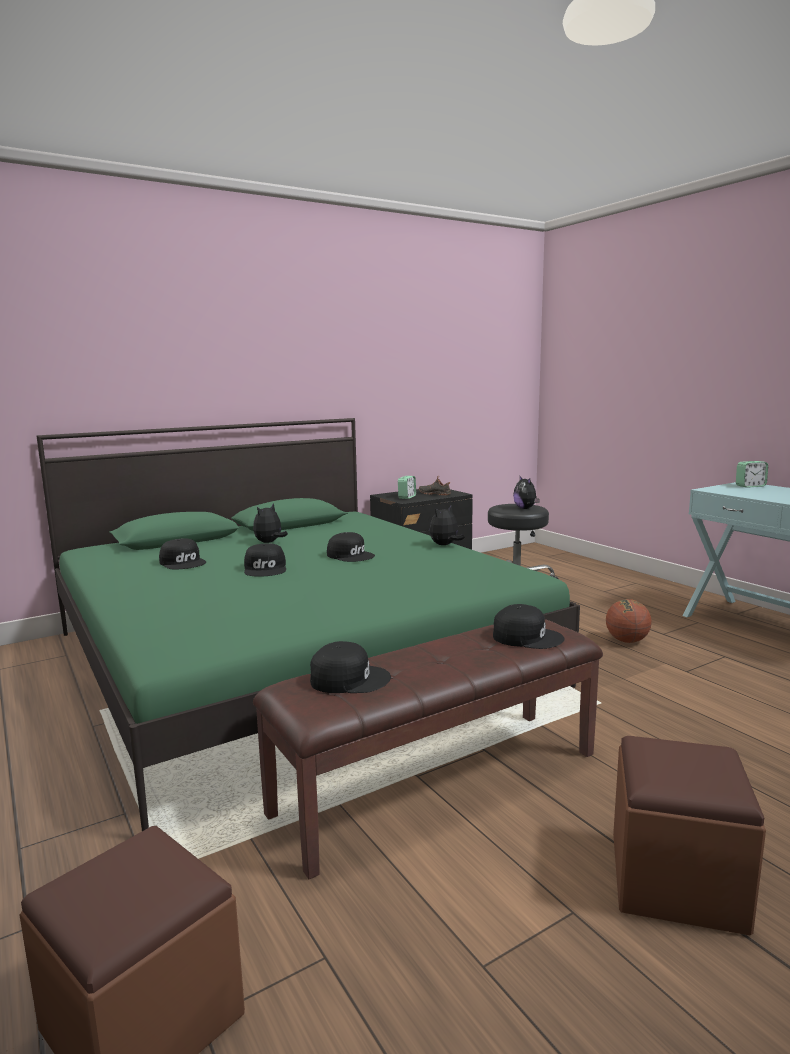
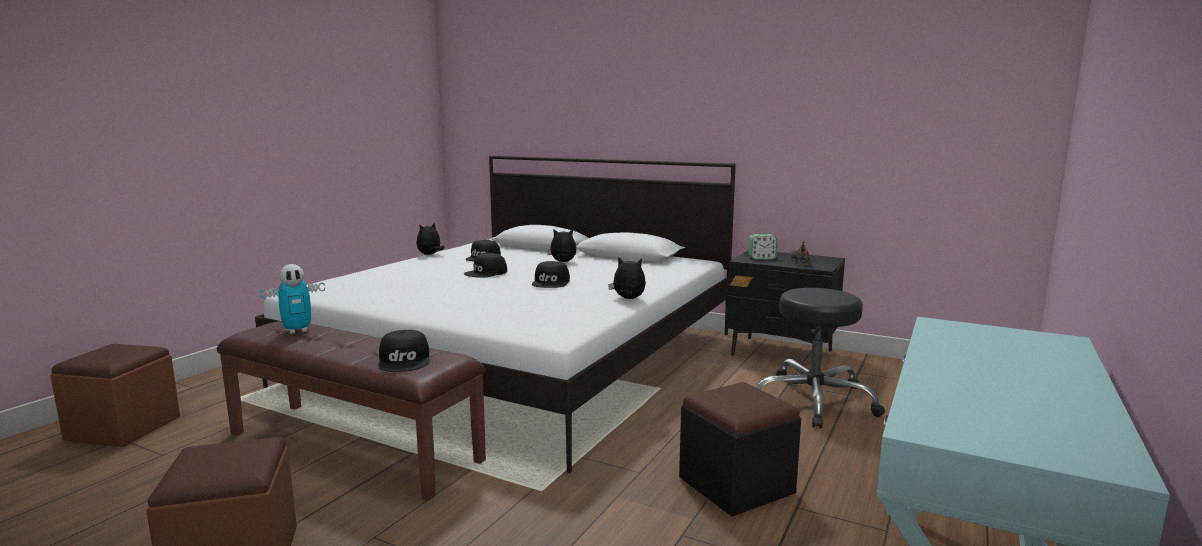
camera: 60 degrees right, 0 degrees up
green bed [36,418,580,831] -> white bed [255,155,736,473]
black cap [310,641,391,693] -> toy robot [260,264,325,334]
plush toy [513,475,540,509] -> plush toy moved to [416,222,445,255]
basketball [606,599,652,643] -> black ottoman [679,382,801,516]
alarm clock [736,461,768,488] -> none

